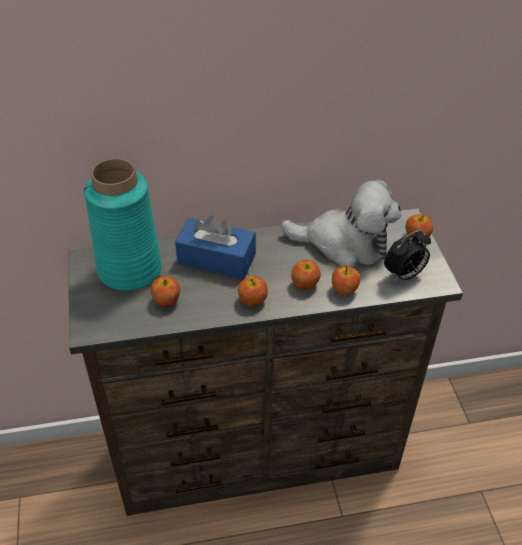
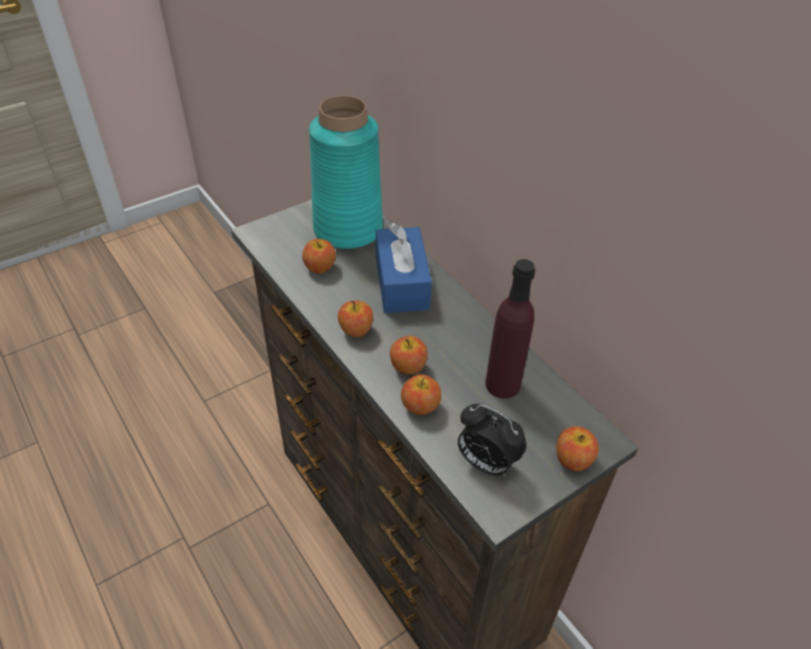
camera: 65 degrees right, 0 degrees up
plush toy [281,179,401,268] -> purple bottle [485,259,535,399]

